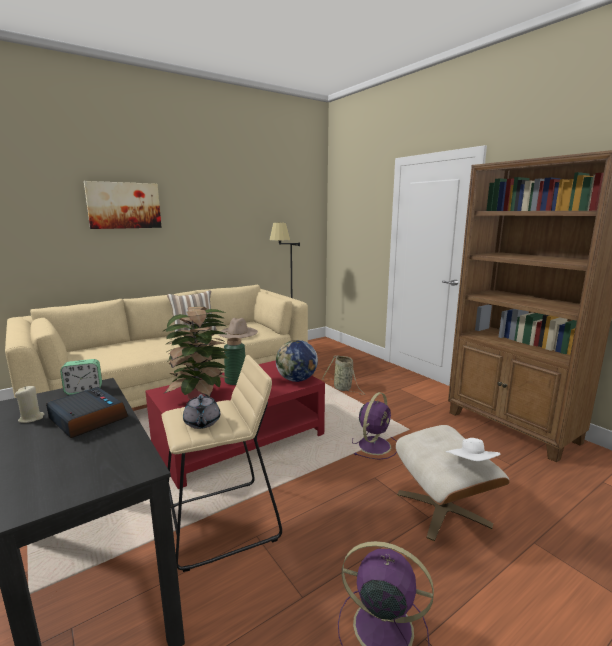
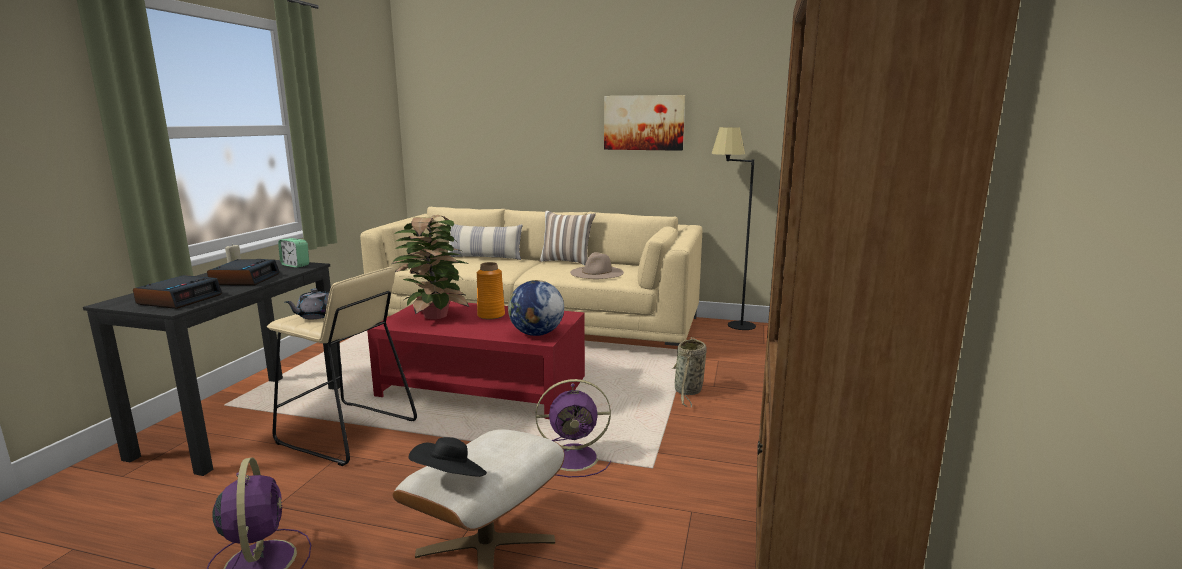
camera: 50 degrees right, 0 degrees up
picture [84,181,162,229] -> picture moved to [604,95,685,151]
green vase [224,338,246,385] -> orange vase [477,262,505,320]
white hat [446,438,500,461] -> black hat [408,437,487,477]
none -> alarm clock [133,275,222,309]
none -> pillow [448,224,522,260]

